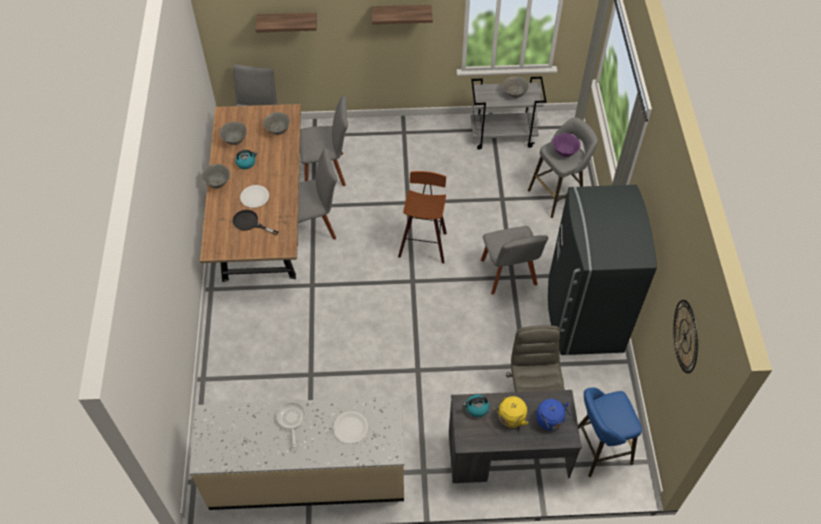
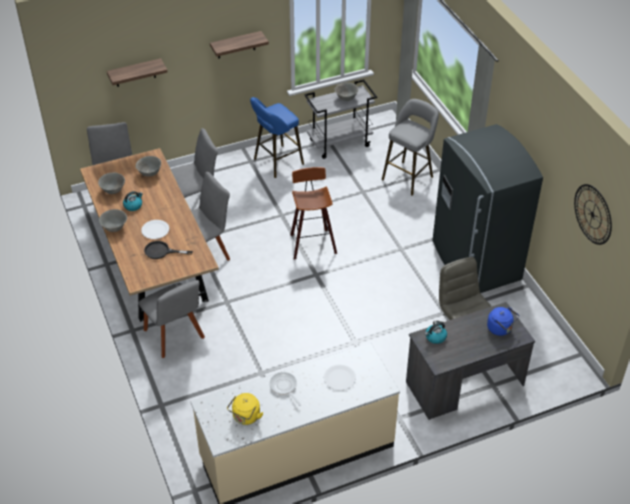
camera: 20 degrees left, 10 degrees down
grey chair [481,226,548,295] -> grey chair moved to [138,280,205,358]
yellow kettle [494,396,528,428] -> yellow kettle moved to [227,393,263,425]
purple bowl [553,133,581,157] -> none
blue stool [578,387,642,477] -> blue stool moved to [250,97,304,178]

